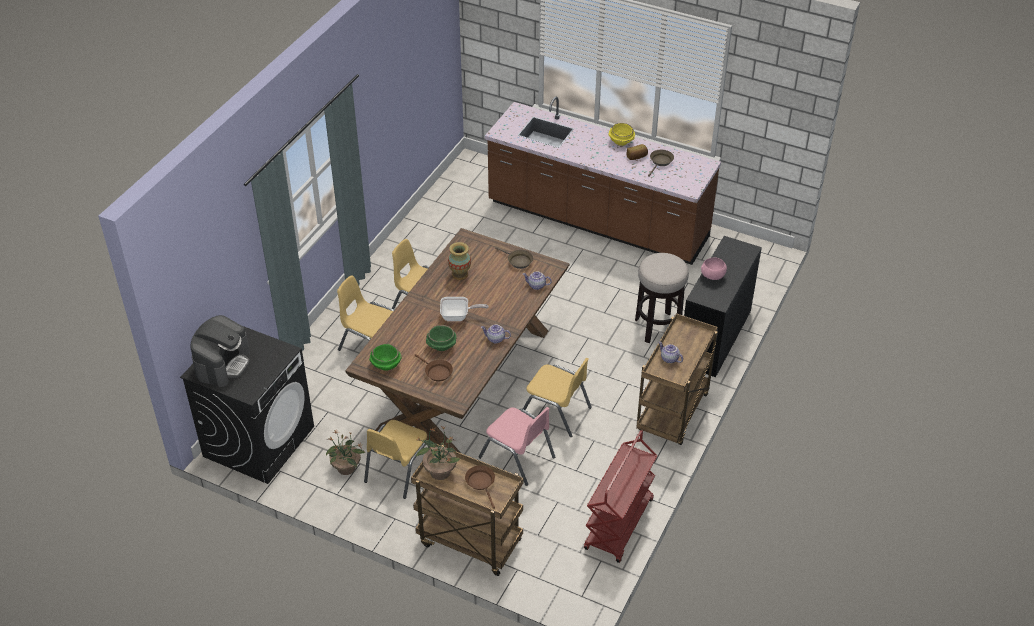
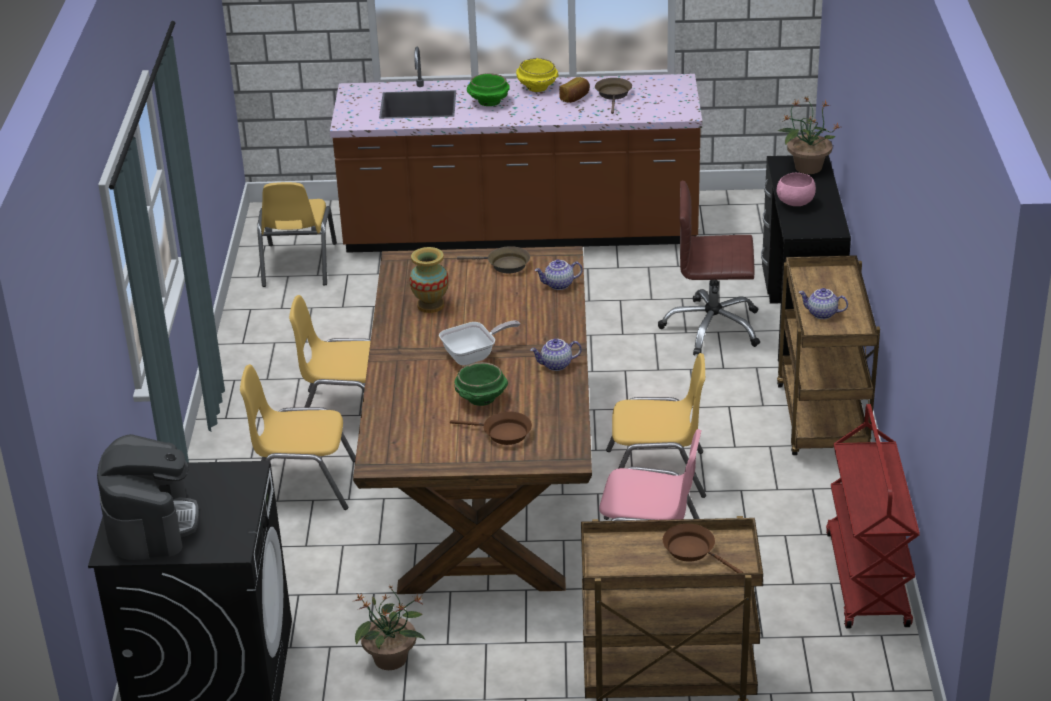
camera: 25 degrees left, 10 degrees down
yellow chair [364,420,432,499] -> yellow chair moved to [257,182,337,287]
green bowl [369,344,402,370] -> green bowl moved to [467,73,510,106]
potted plant [416,426,460,480] -> potted plant moved to [778,97,841,174]
stool [635,253,689,343] -> brown office chair [658,181,760,355]

